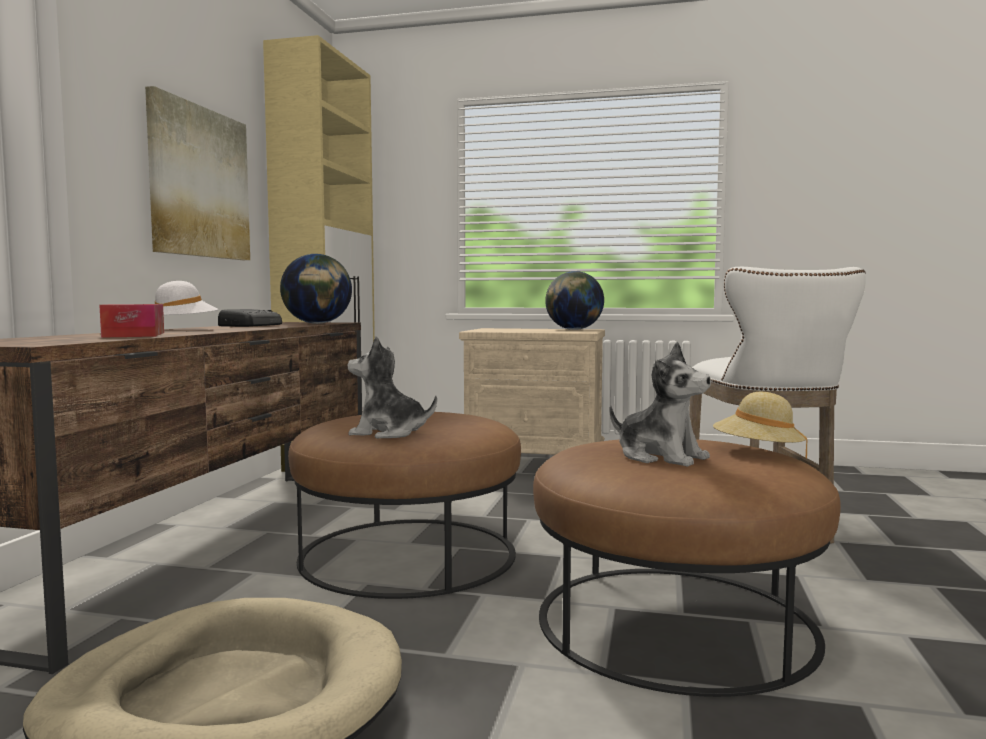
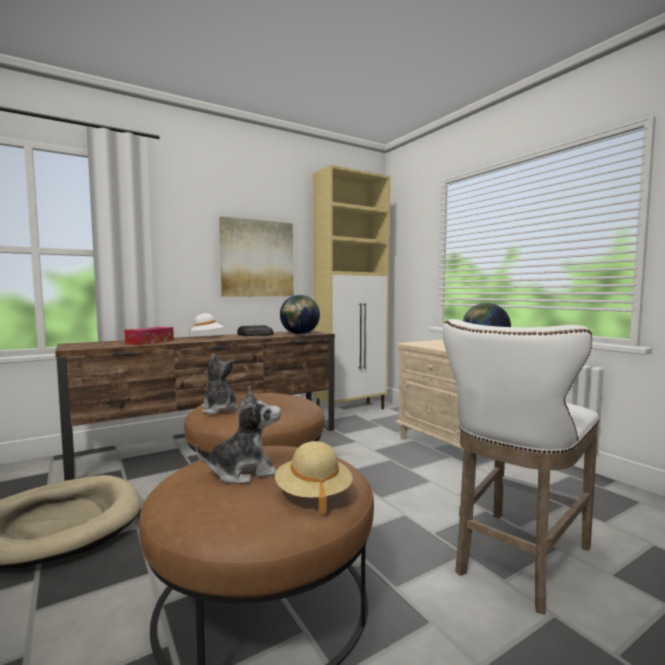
camera: 45 degrees right, 0 degrees up
plush toy [609,342,711,467] -> plush toy turned 105 degrees counterclockwise [195,386,281,484]

